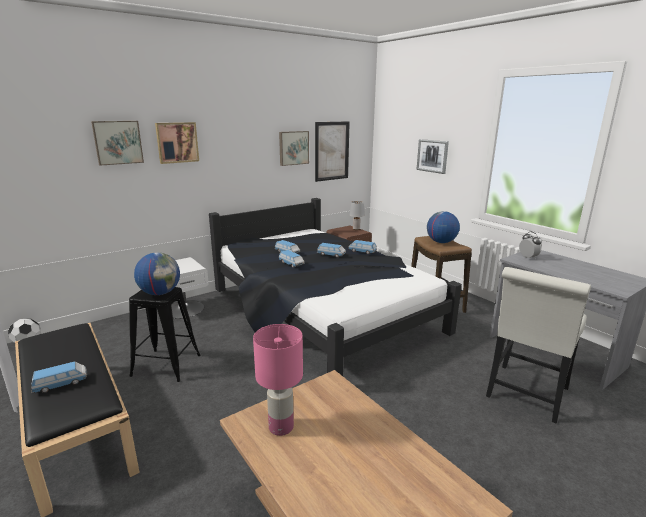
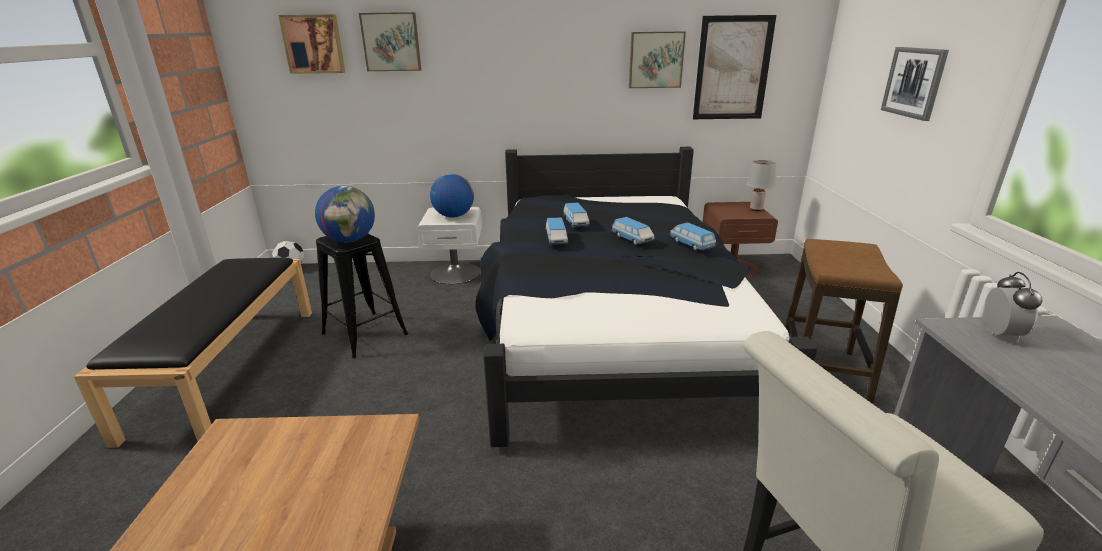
camera: 35 degrees right, 5 degrees up
toy car [31,362,87,393] -> none
picture [155,122,199,164] -> picture moved to [278,14,345,74]
pink table lamp [253,324,303,436] -> none
globe [427,211,460,243] -> globe moved to [430,174,474,218]

